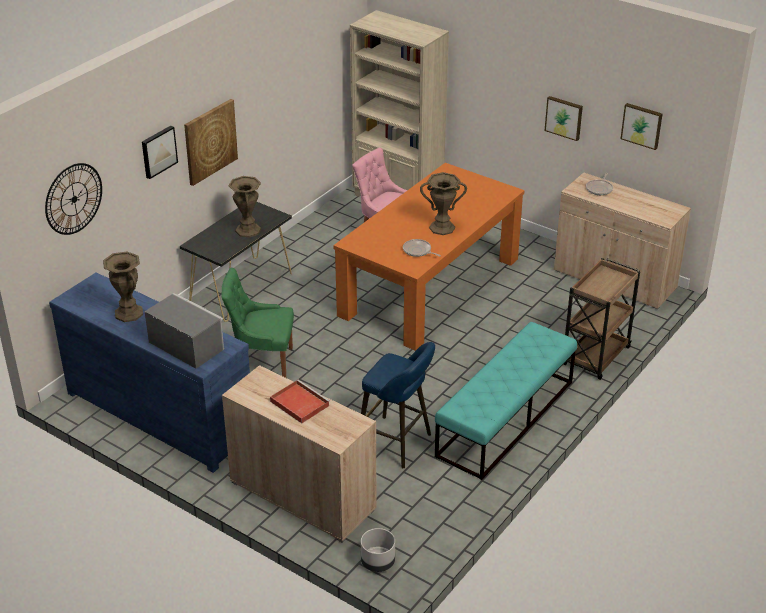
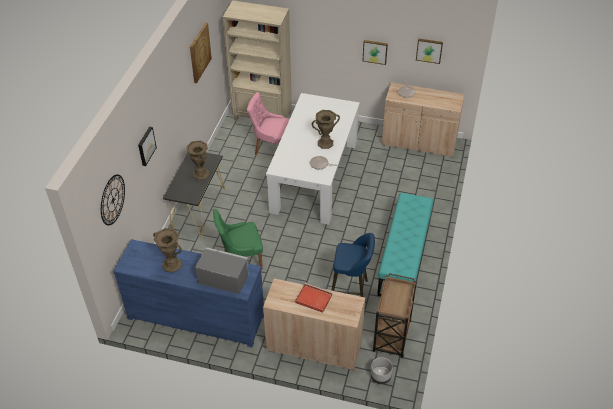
camera: 20 degrees left, 10 degrees up
picture [184,99,238,186] -> picture moved to [190,22,212,83]
orange dining table [333,163,525,351] -> white dining table [266,93,360,225]
brown cart [563,258,640,380] -> brown cart moved to [373,273,417,358]

